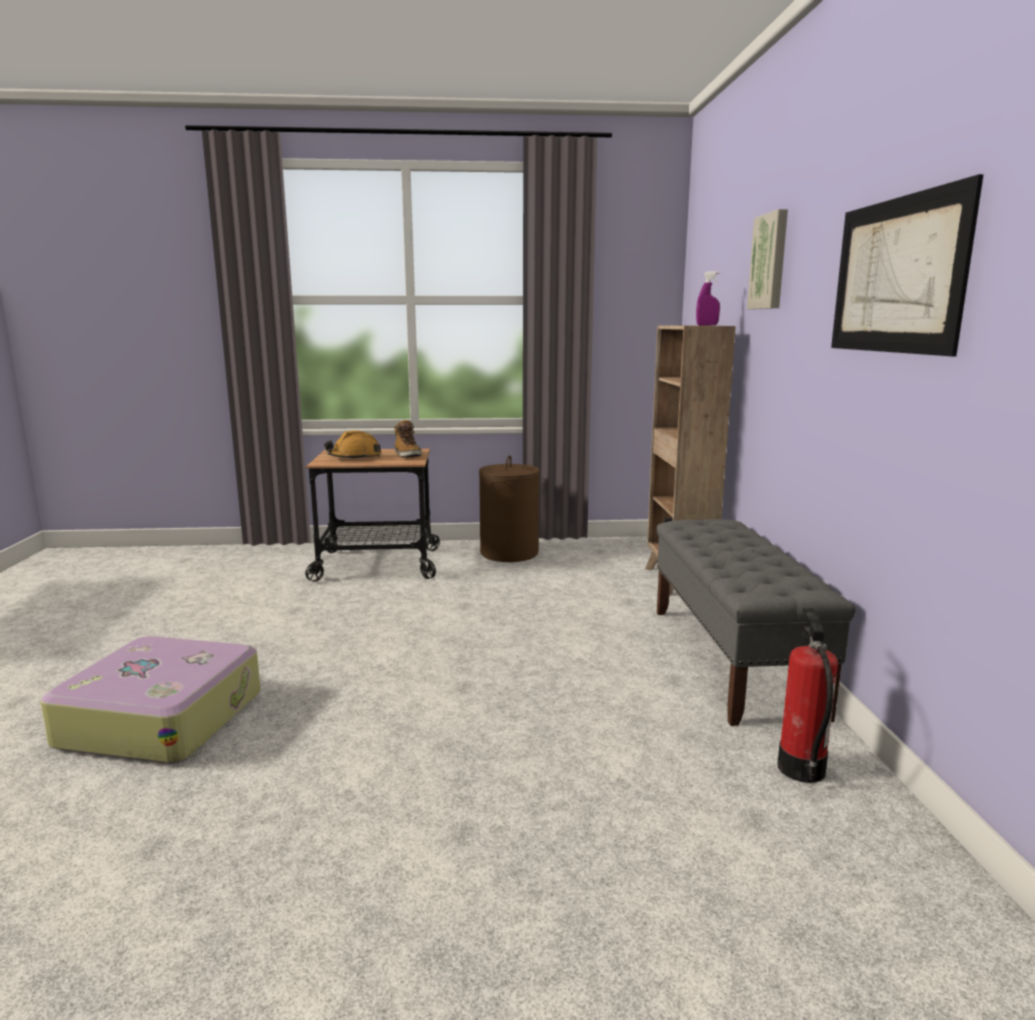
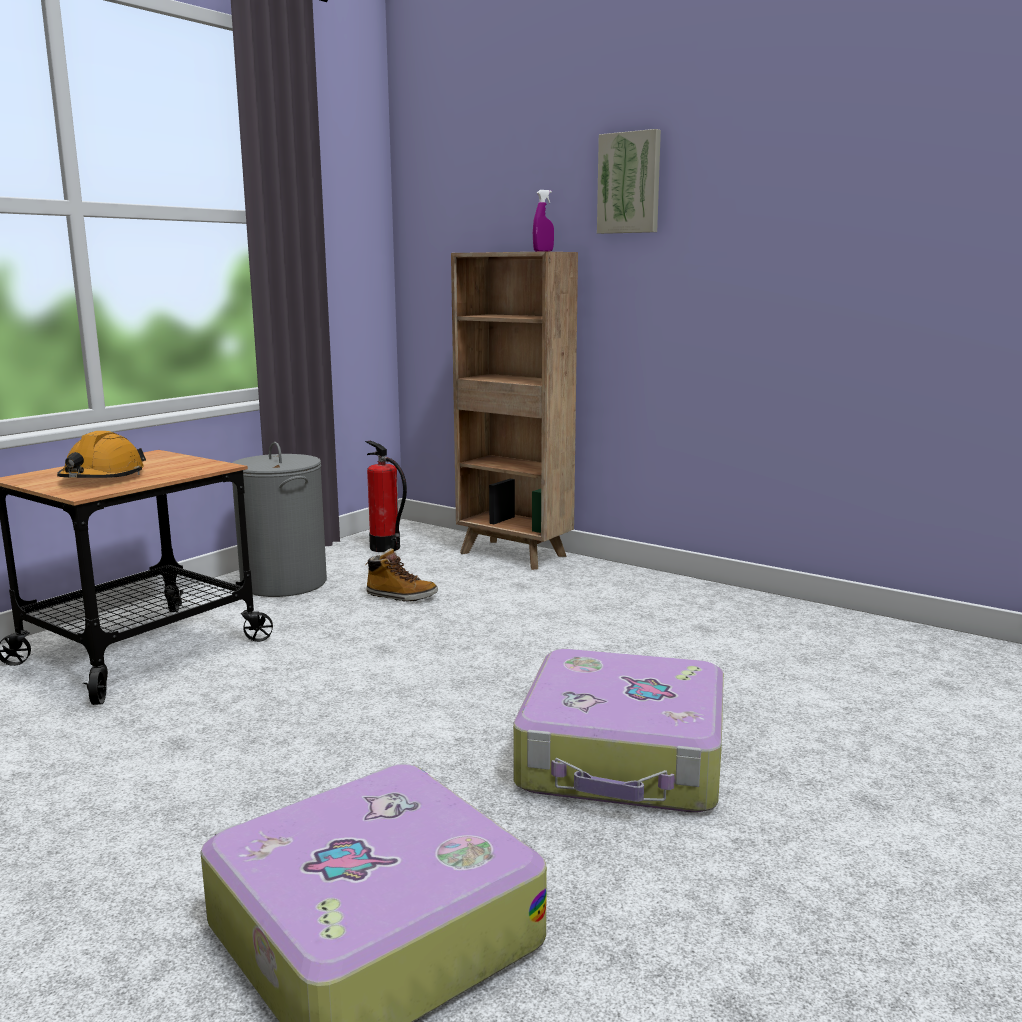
camera: 50 degrees left, 0 degrees up
boot [394,420,422,458] -> boot moved to [365,549,438,602]
brown laundry basket [479,455,540,562] -> grey laundry basket [232,442,327,597]
grey bench [657,519,855,726] -> none
fire extinguisher [777,608,838,783] -> fire extinguisher moved to [365,441,407,552]
picture [831,174,983,357] -> none
none -> suitcase [513,649,724,813]

